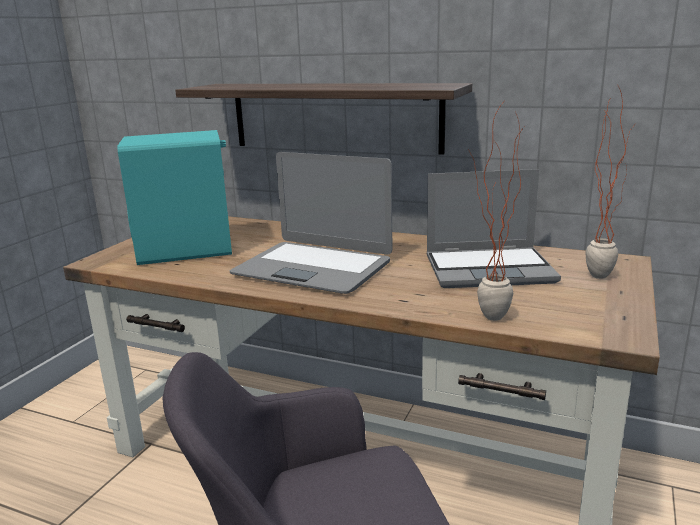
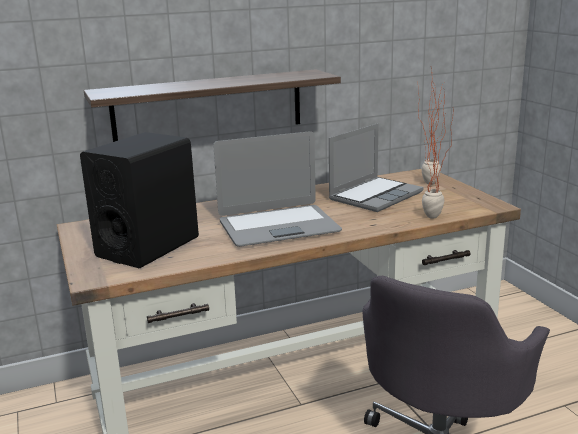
camera: 45 degrees left, 0 degrees up
turquoise speaker [117,130,232,265] -> black speaker [80,132,199,268]

